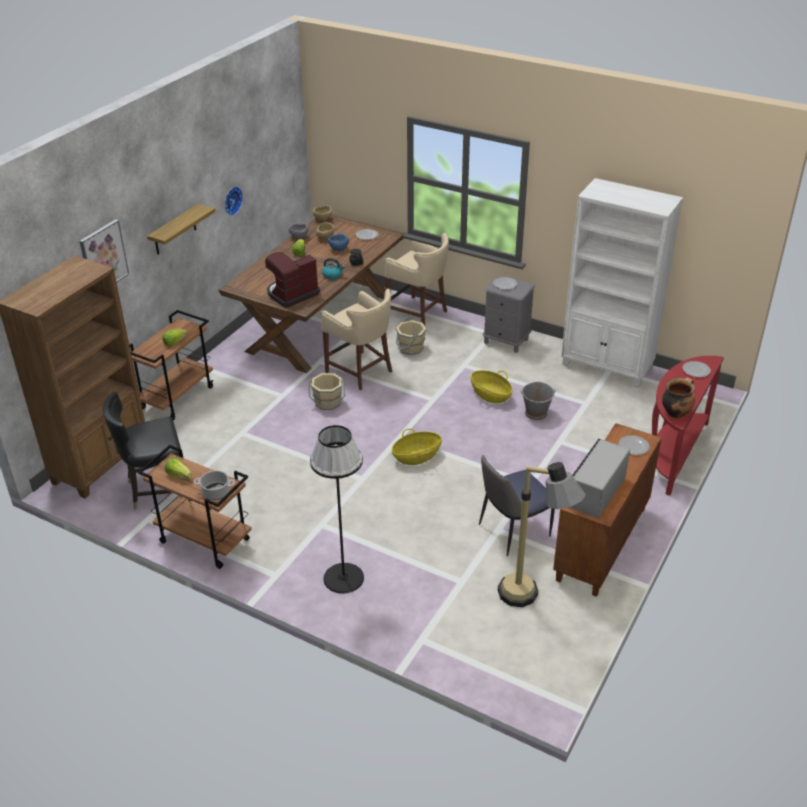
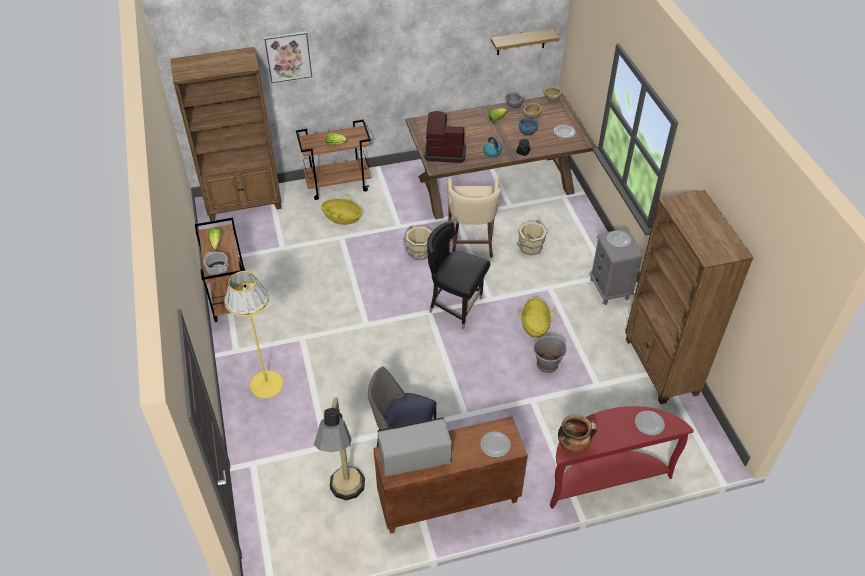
camera: 45 degrees right, 10 degrees up
black chair [103,392,183,509] -> black chair moved to [427,221,490,329]
shelf [147,204,216,255] -> shelf moved to [491,28,559,55]
wall clock [225,187,243,216] -> none
black floor lamp [310,425,364,594] -> yellow floor lamp [224,271,284,398]
beige stool [384,233,449,325] -> none
basket [392,428,442,465] -> basket moved to [321,195,362,225]
white bookcase [561,178,683,388] -> brown bookcase [625,190,754,404]

